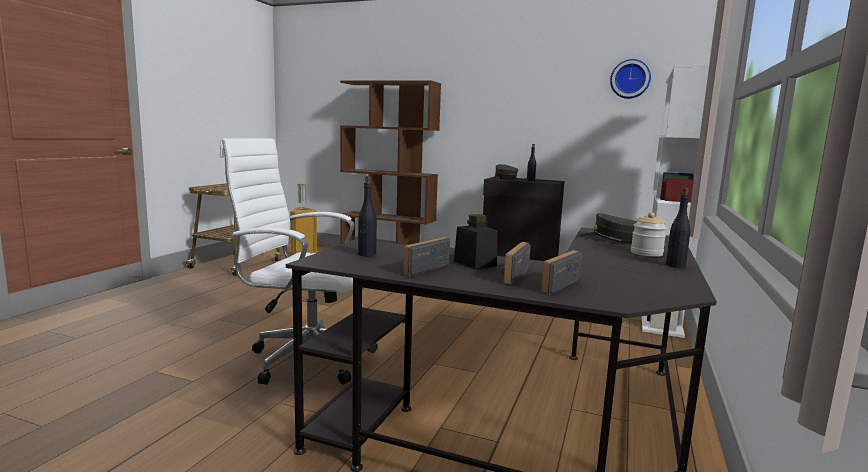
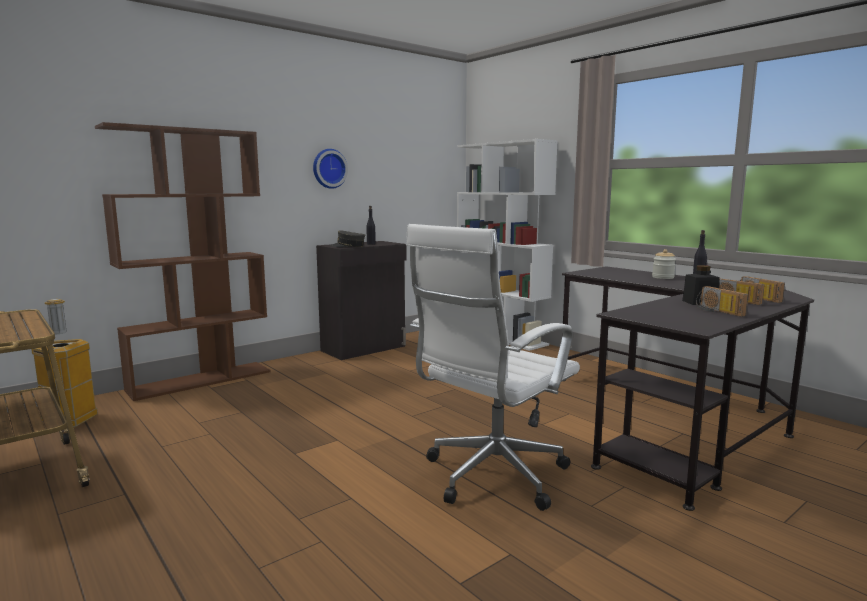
camera: 60 degrees left, 0 degrees up
black bottle [358,176,377,256] -> none
grey cap [580,213,637,243] -> none
wall clock [610,59,651,99] -> wall clock moved to [313,149,348,189]

